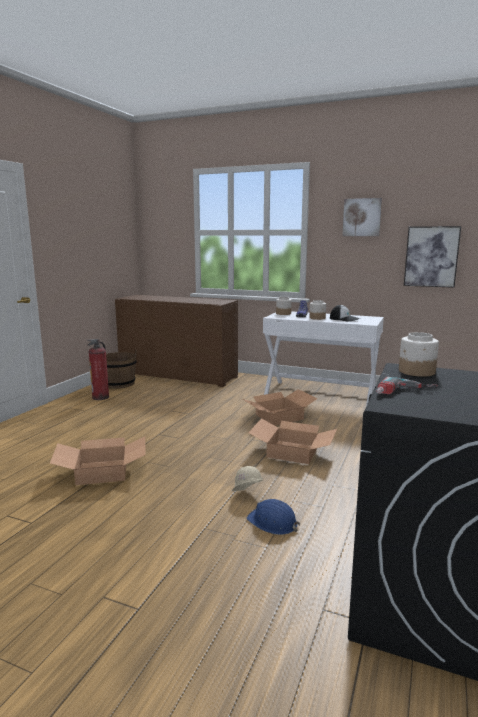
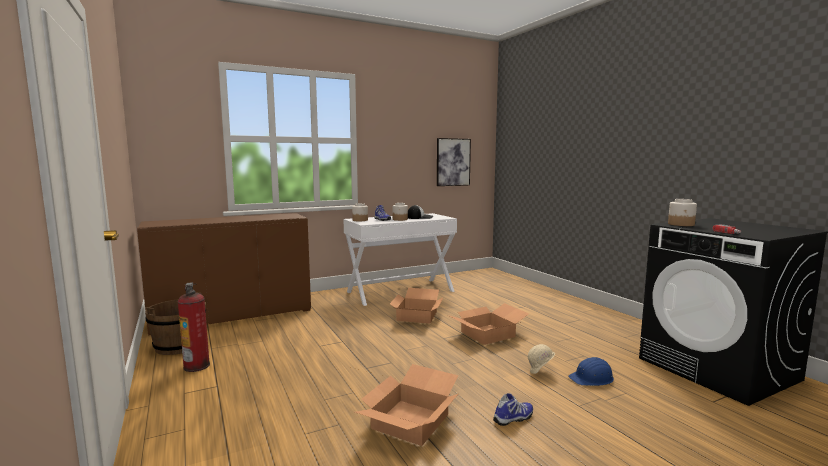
camera: 50 degrees left, 5 degrees down
picture [342,198,382,236] -> none
none -> shoe [493,393,533,426]

